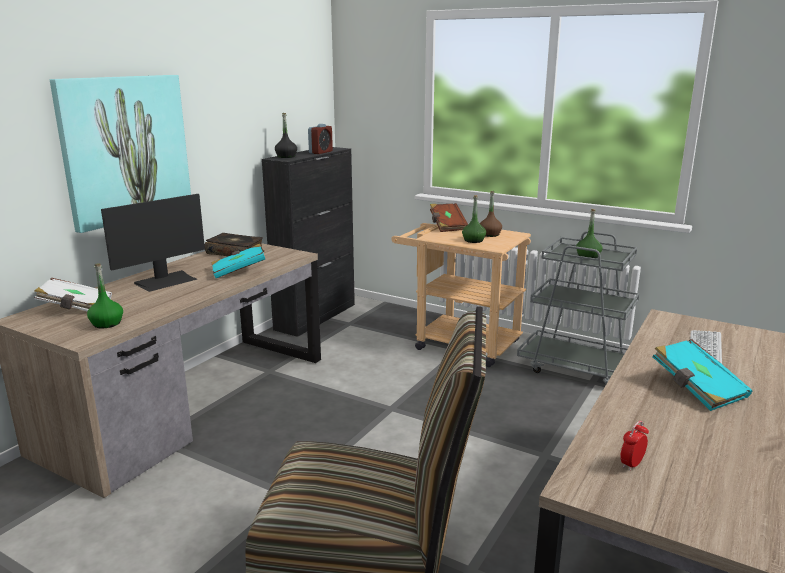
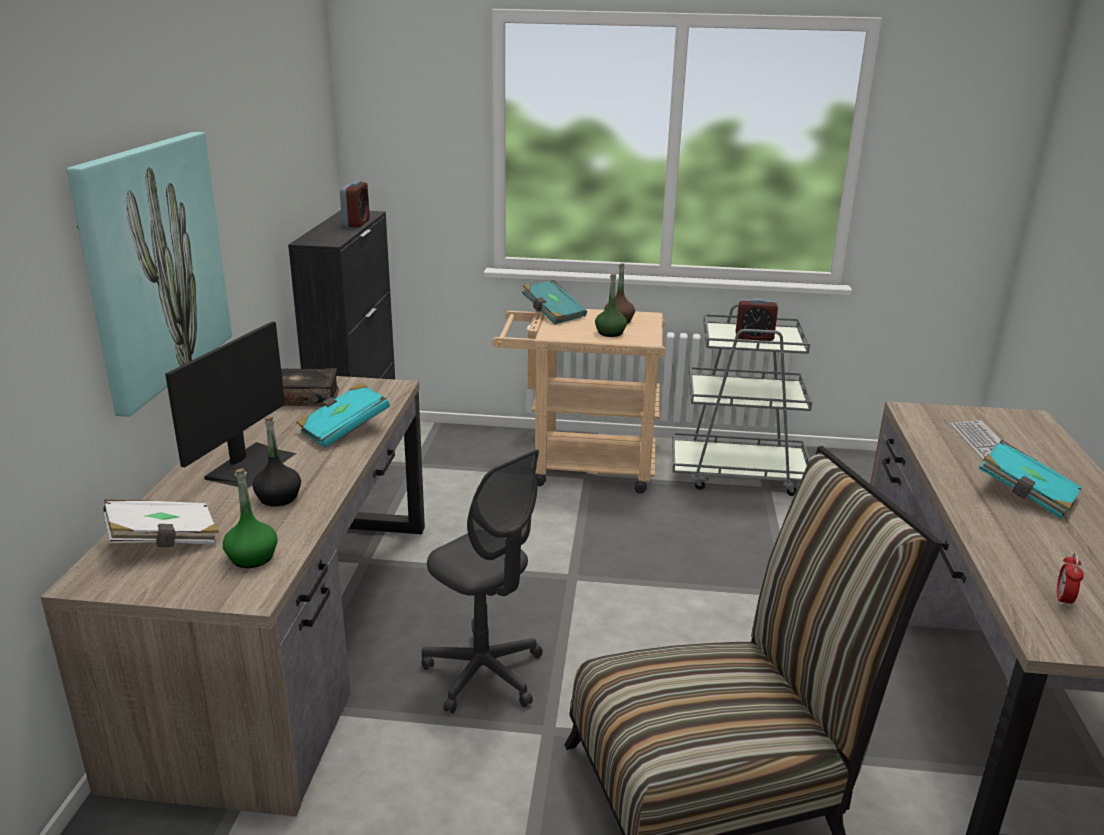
camera: 25 degrees left, 5 degrees up
black bottle [275,113,297,158] -> black bottle moved to [252,417,301,507]
brown book [430,203,468,232] -> turquoise book [522,280,587,325]
green bottle [576,209,602,258] -> alarm clock [735,298,778,341]
none -> grey office chair [421,449,543,714]

